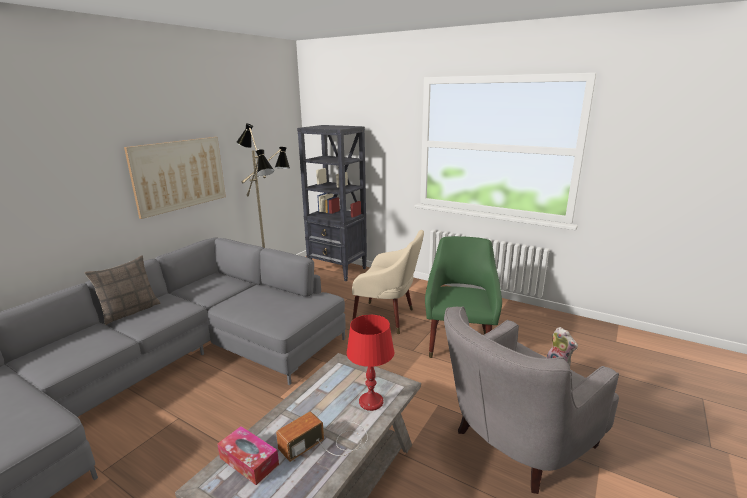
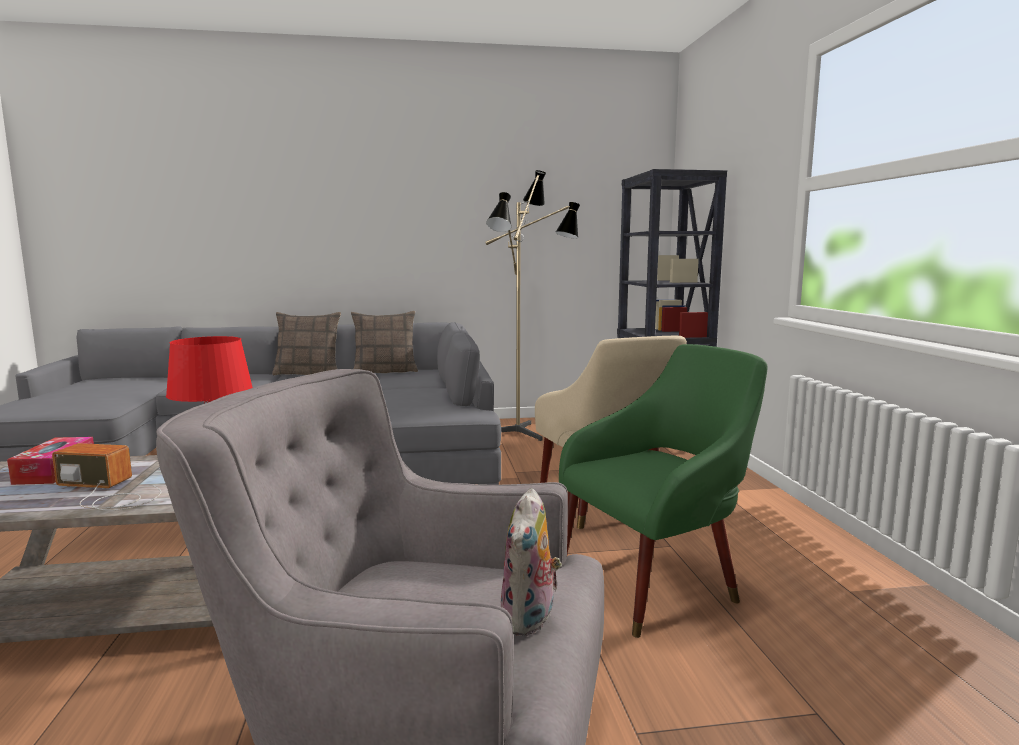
camera: 50 degrees right, 10 degrees down
picture [124,137,226,219] -> none
none -> pillow [351,311,418,373]

